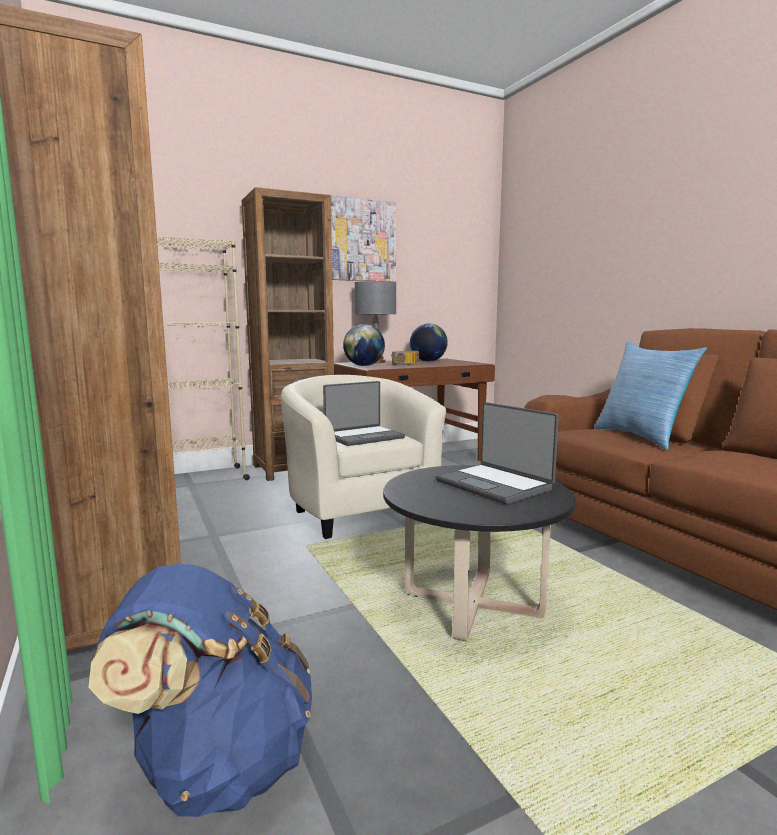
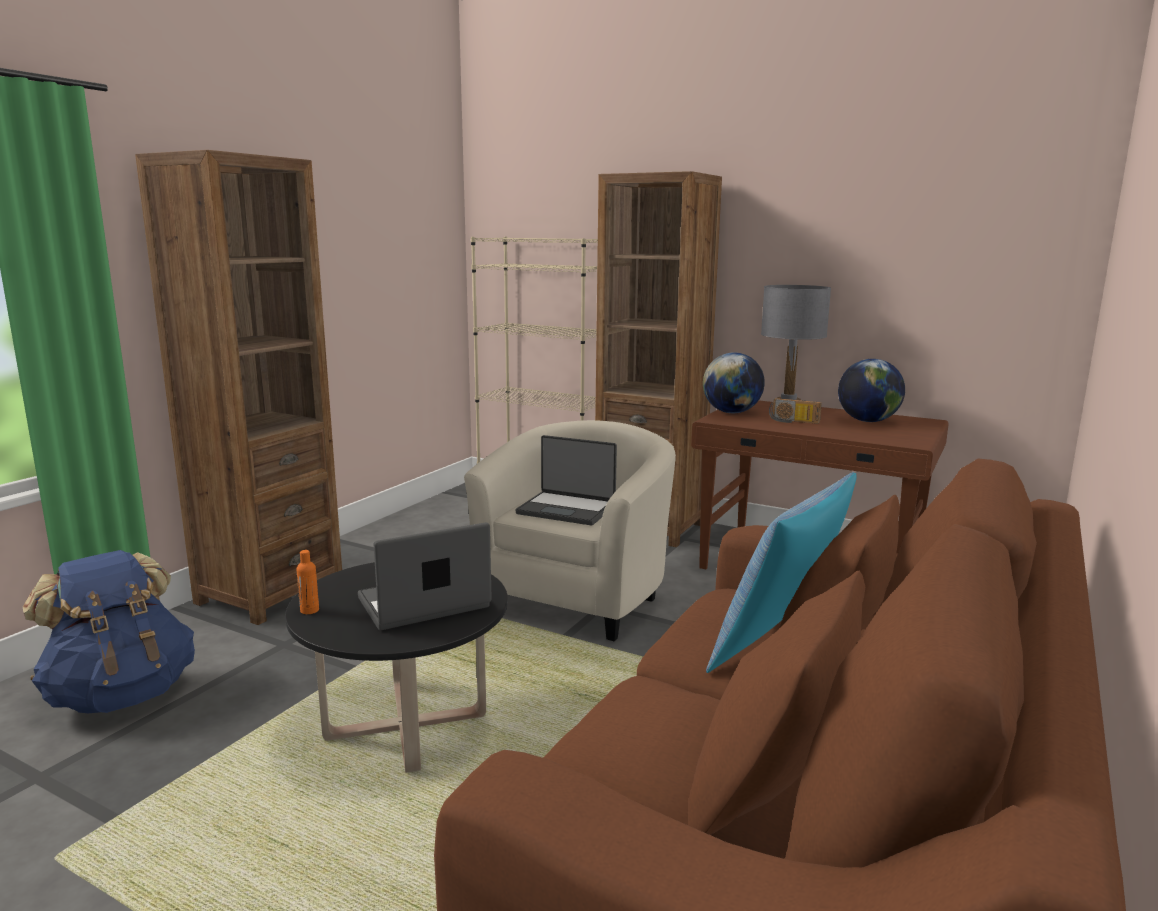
camera: 55 degrees right, 5 degrees up
picture [331,195,396,282] -> none
laptop [436,402,559,504] -> laptop turned 45 degrees clockwise [358,522,492,630]
none -> orange bottle [296,550,319,614]

